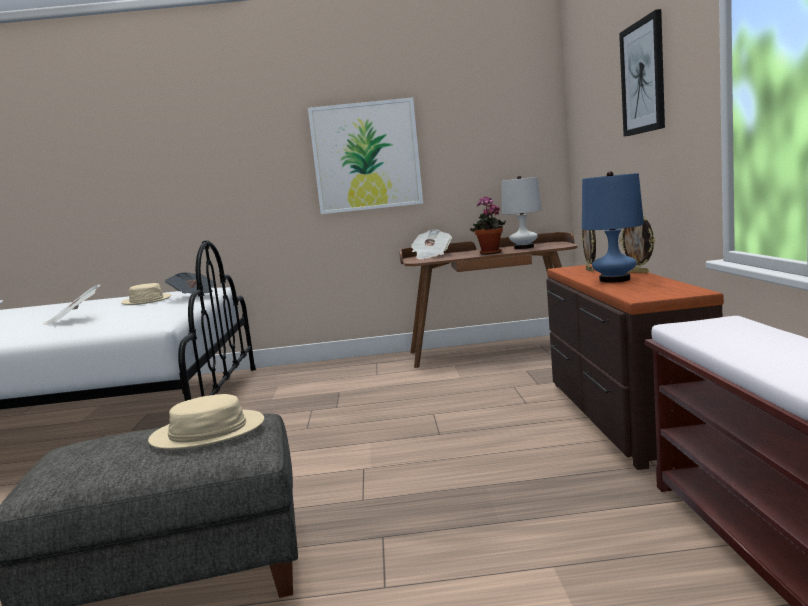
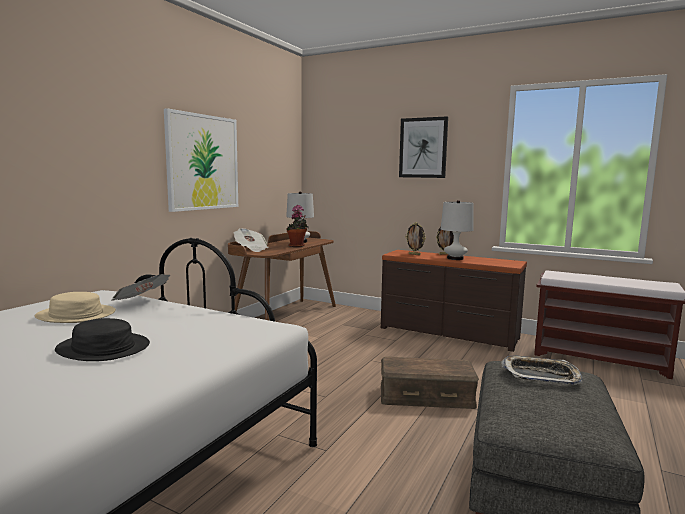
camera: 60 degrees left, 0 degrees up
newspaper [44,284,101,325] -> black hat [55,318,150,361]
beige hat [148,394,264,449] -> tray [501,356,583,385]
blue table lamp [582,171,644,283] -> white table lamp [441,200,474,260]
none -> brown storage box [381,357,479,409]

